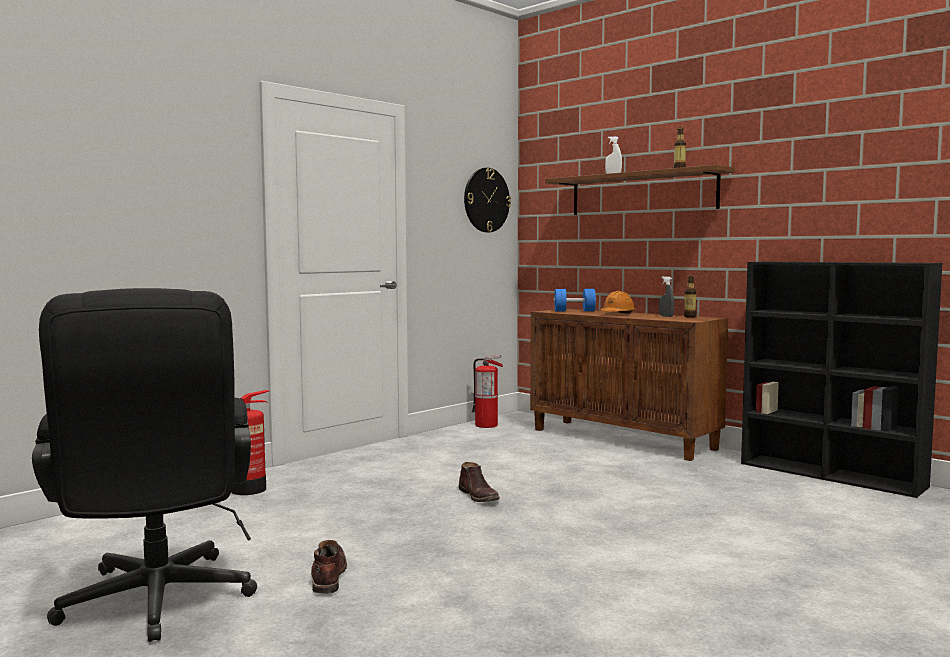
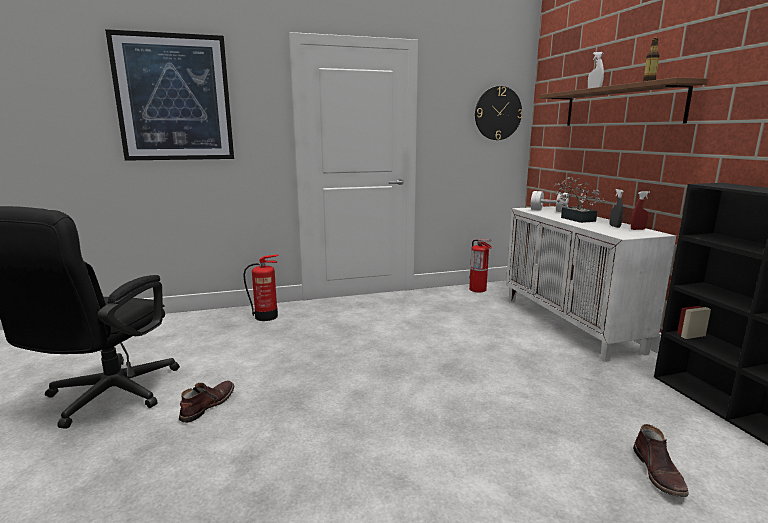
camera: 30 degrees right, 10 degrees up
brown boot [459,462,500,502] -> brown boot moved to [633,424,689,497]
brown cabinet [530,309,728,461] -> white cabinet [506,206,676,362]
blue dumbbell [553,289,596,311] -> white dumbbell [531,191,569,212]
orange hard hat [600,291,636,314] -> potted plant [555,177,605,223]
bottle [684,276,696,317] -> red spray bottle [631,191,650,230]
none -> picture [105,29,234,161]

